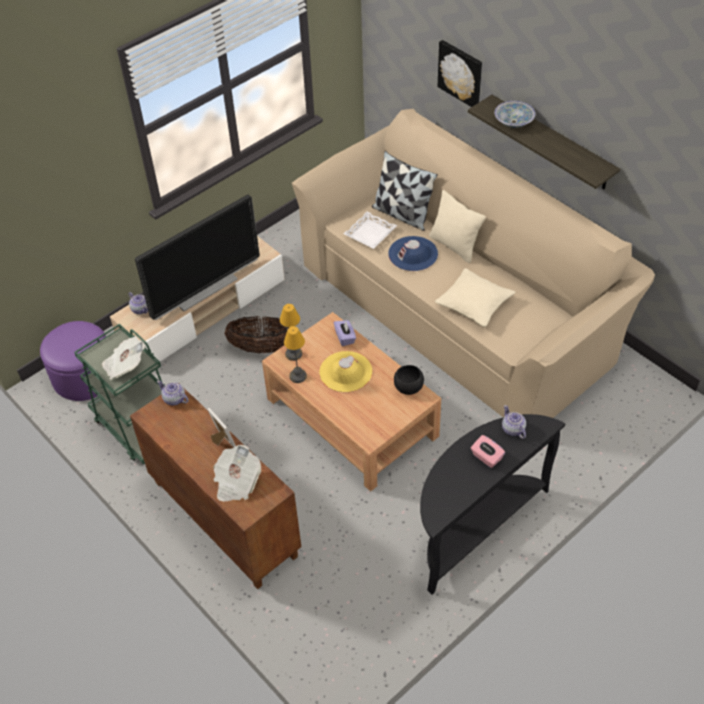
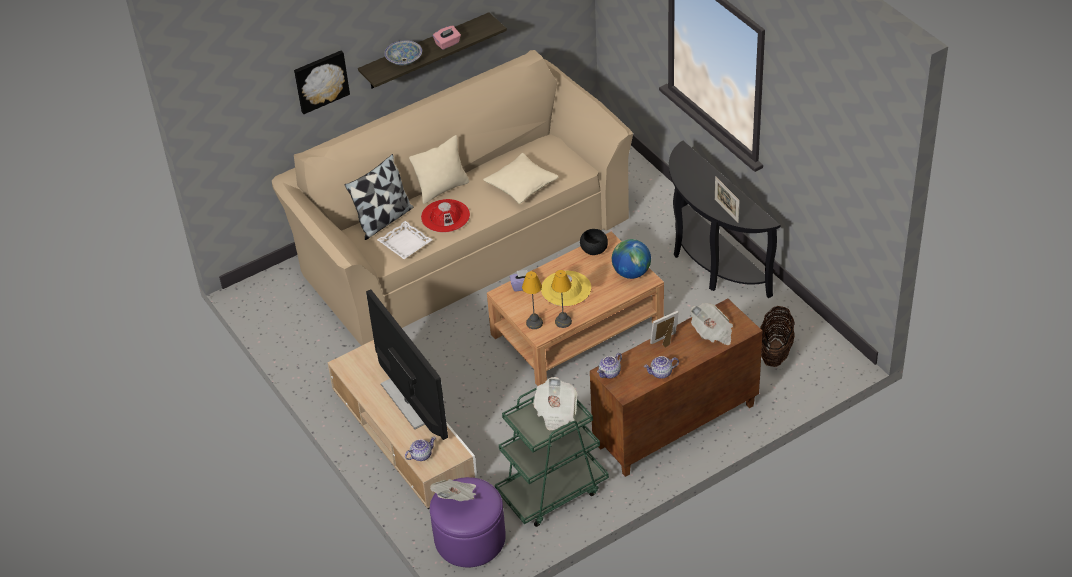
camera: 80 degrees left, 5 degrees down
basket [224,316,289,353] -> basket moved to [760,306,795,367]
blue hat [388,236,438,271] -> red hat [421,199,470,233]
pink tissue box [471,435,505,468] -> pink tissue box moved to [433,26,461,50]
teapot [502,405,526,439] -> teapot moved to [644,356,679,379]
none -> newspaper [430,479,476,501]
none -> globe [612,239,651,279]
none -> picture frame [715,176,740,223]

